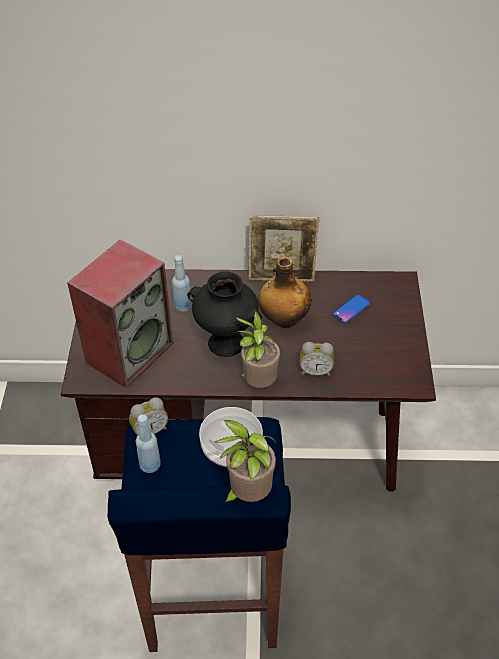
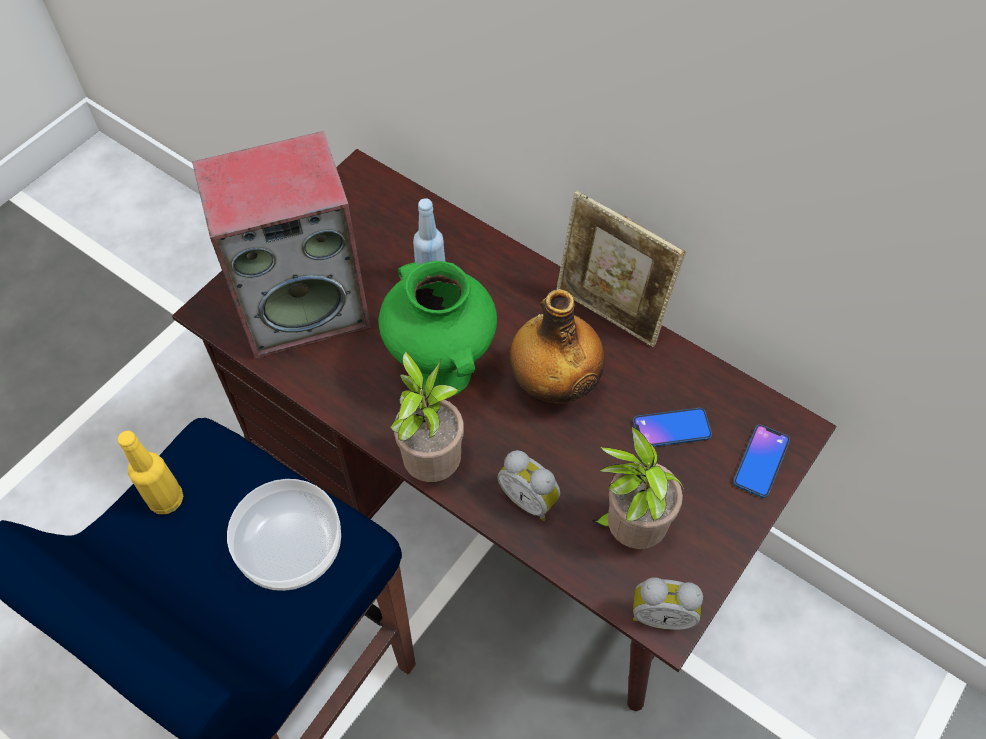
camera: 35 degrees right, 10 degrees up
alarm clock [129,397,168,435] -> alarm clock moved to [633,577,703,630]
blue bottle [136,414,161,473] -> yellow bottle [118,431,183,514]
black vase [187,271,262,357] -> green vase [379,261,497,396]
potted plant [215,420,276,503] -> potted plant moved to [591,426,684,549]
none -> phone [733,425,790,498]

